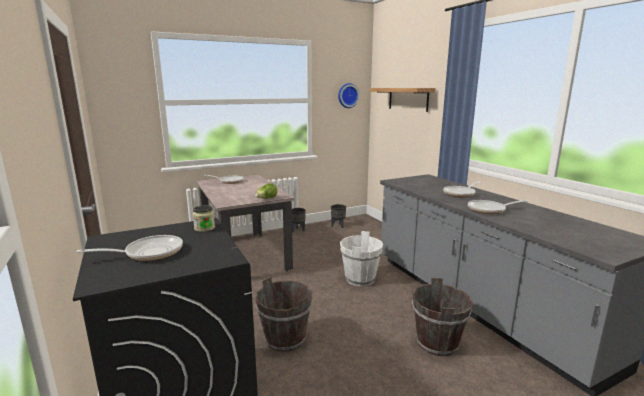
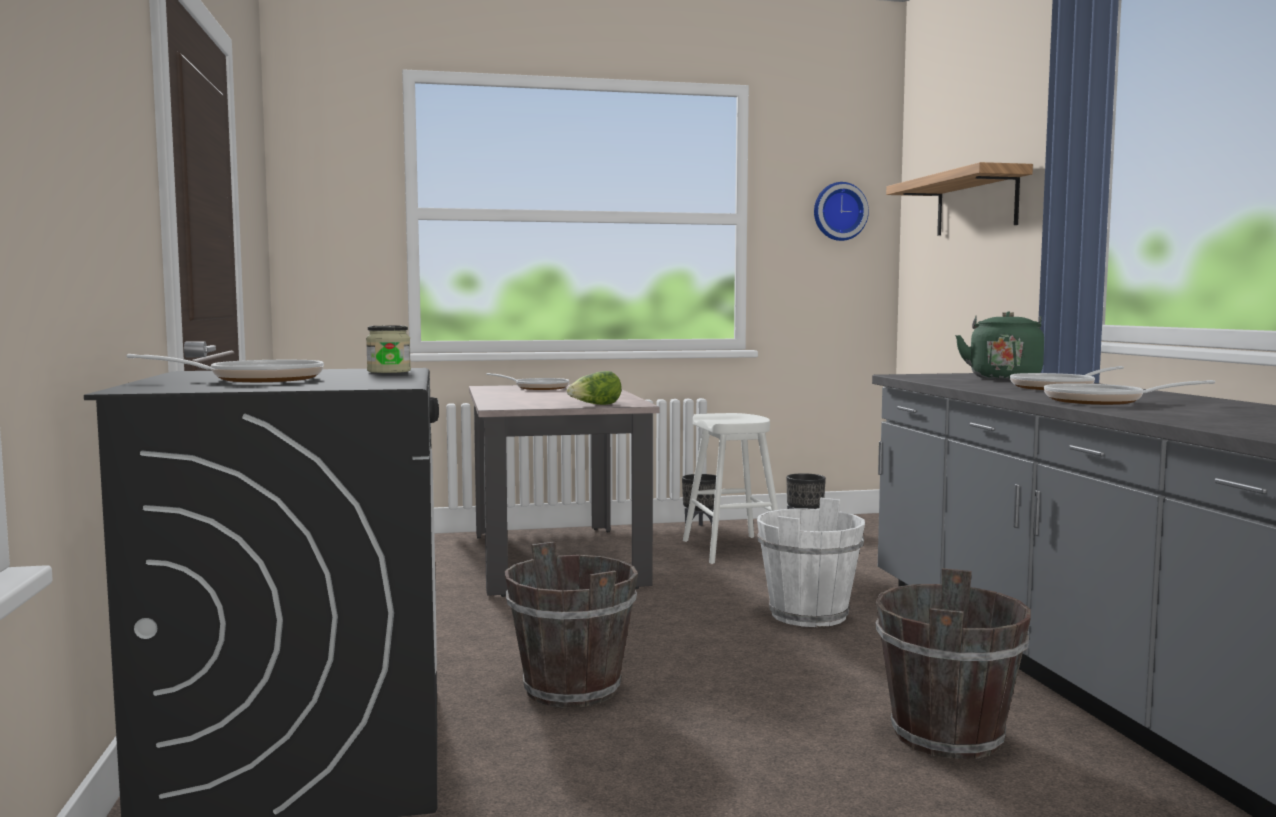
camera: 15 degrees right, 10 degrees down
none -> white stool [683,413,778,564]
none -> green kettle [955,311,1044,380]

